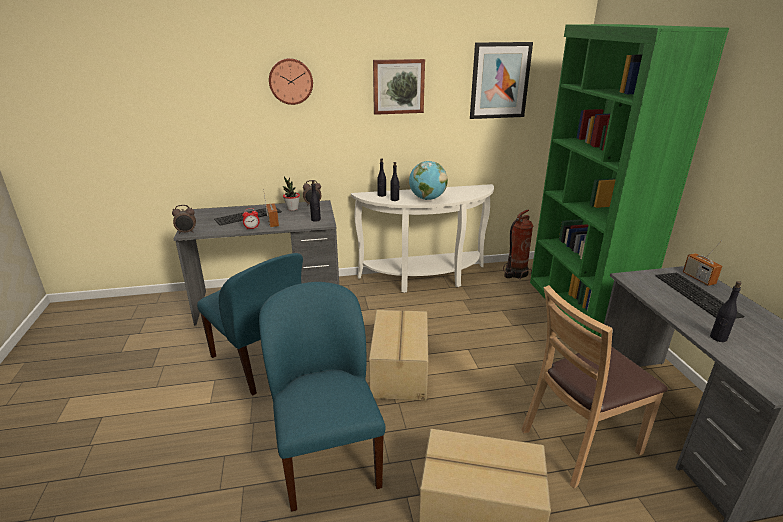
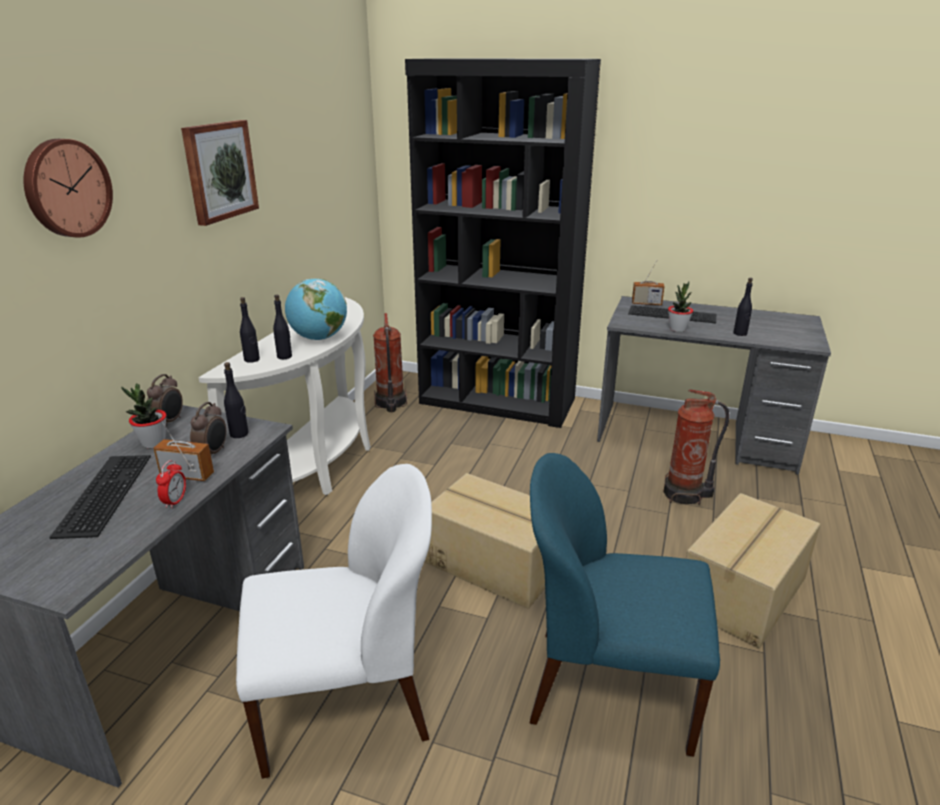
camera: 60 degrees left, 0 degrees up
alarm clock [172,205,196,234] -> alarm clock moved to [190,402,226,455]
blue chair [197,253,303,395] -> white chair [236,464,432,779]
picture [470,42,533,119] -> none
brown chair [521,285,668,489] -> fire extinguisher [664,389,730,505]
green bookcase [530,24,729,337] -> black bookcase [405,58,601,428]
none -> potted plant [668,282,693,332]

